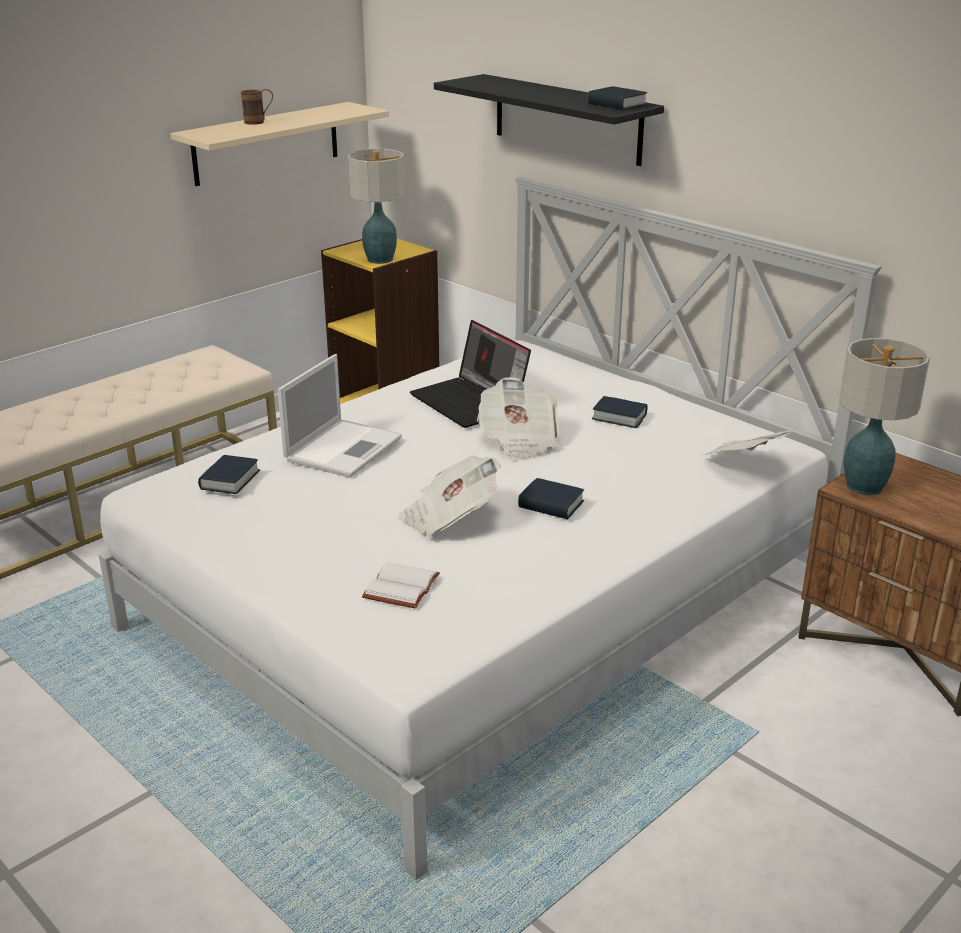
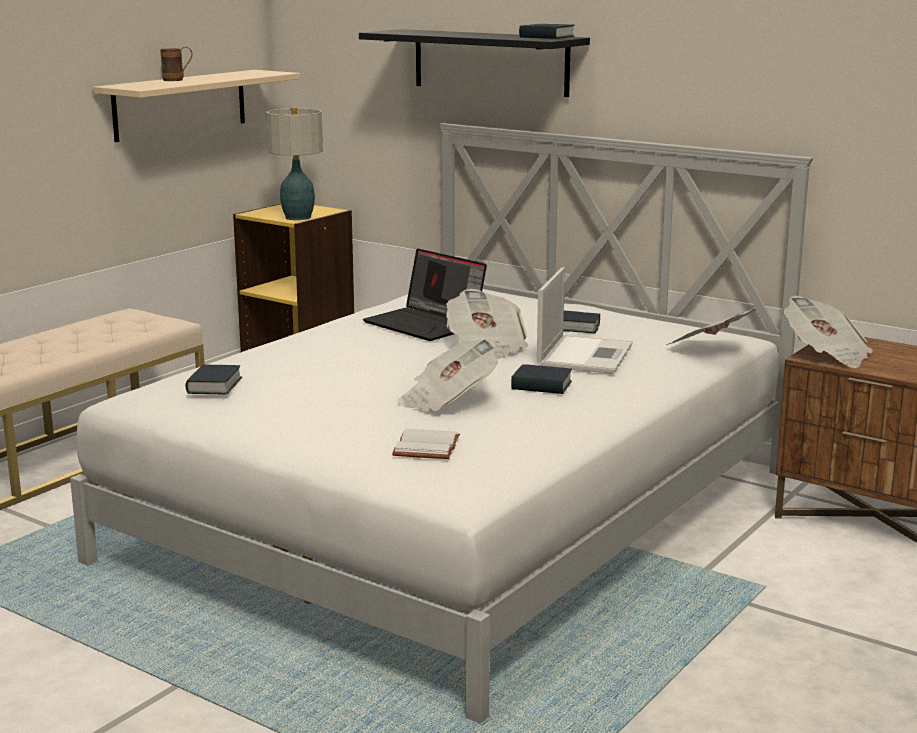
camera: 10 degrees left, 10 degrees down
laptop [277,354,402,478] -> laptop moved to [537,267,633,374]
table lamp [839,338,930,495] -> newspaper [784,296,873,368]

